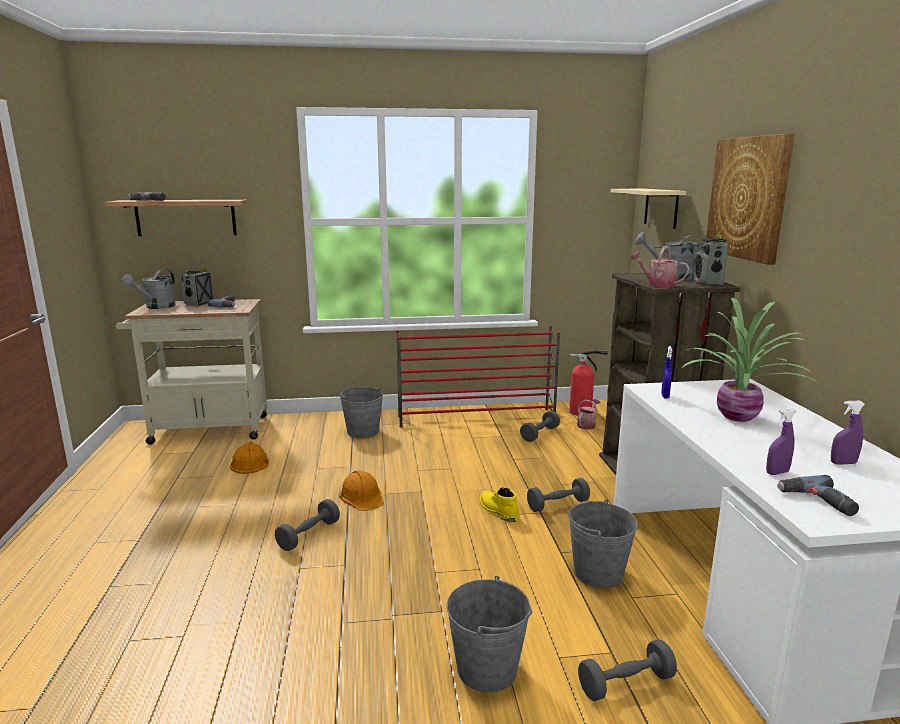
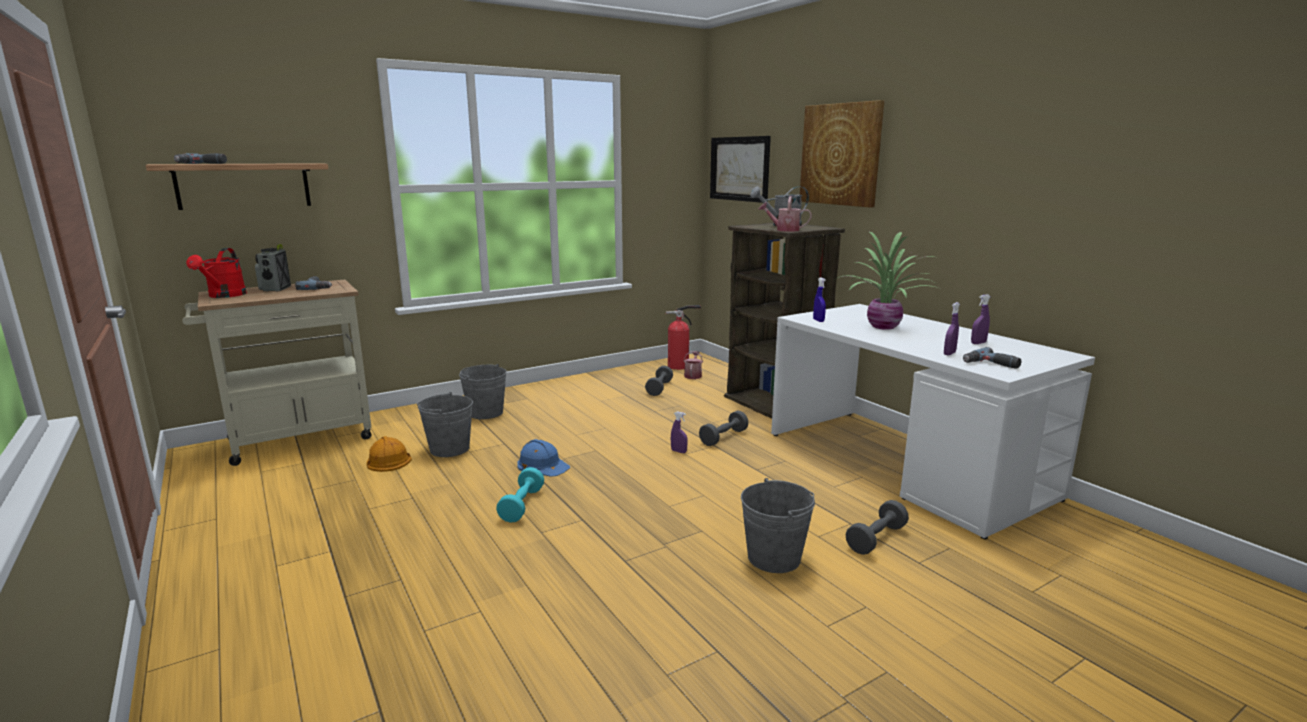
camera: 25 degrees left, 0 degrees up
grey watering can [122,268,176,309] -> red watering can [186,248,247,298]
grey dumbbell [275,499,340,551] -> turquoise dumbbell [496,467,544,523]
orange hard hat [339,470,384,511] -> blue hard hat [517,439,570,476]
red shoe rack [396,326,560,427] -> none
yellow boot [480,487,520,522] -> purple spray bottle [671,411,688,453]
grey bucket [567,499,638,588] -> grey bucket moved to [417,392,473,457]
beige shelf [611,189,686,229] -> picture [710,136,771,203]
radio [692,235,728,285] -> none

